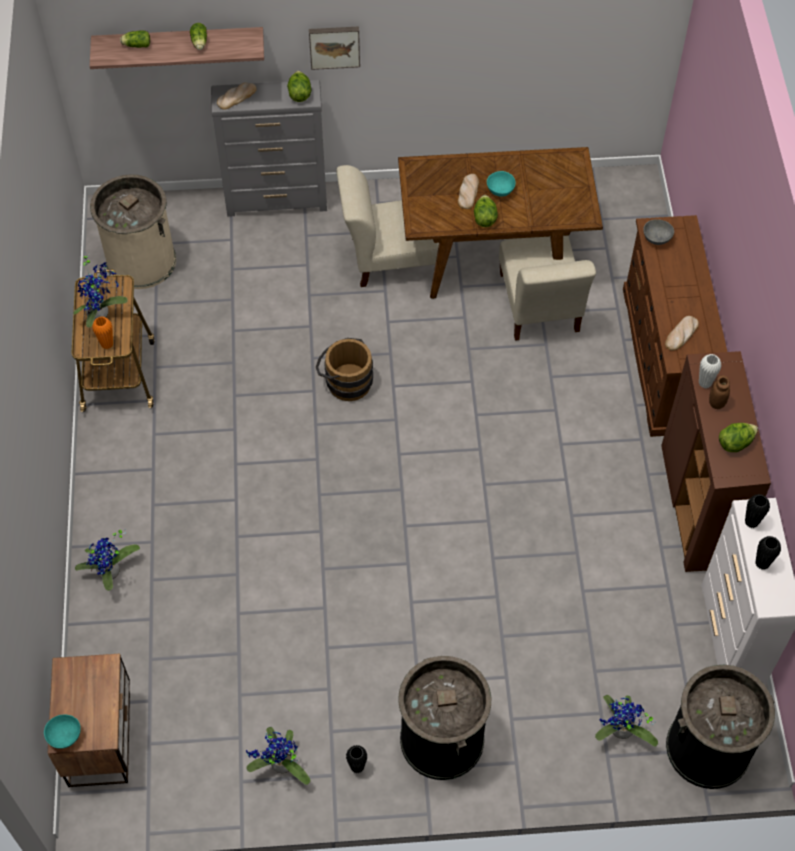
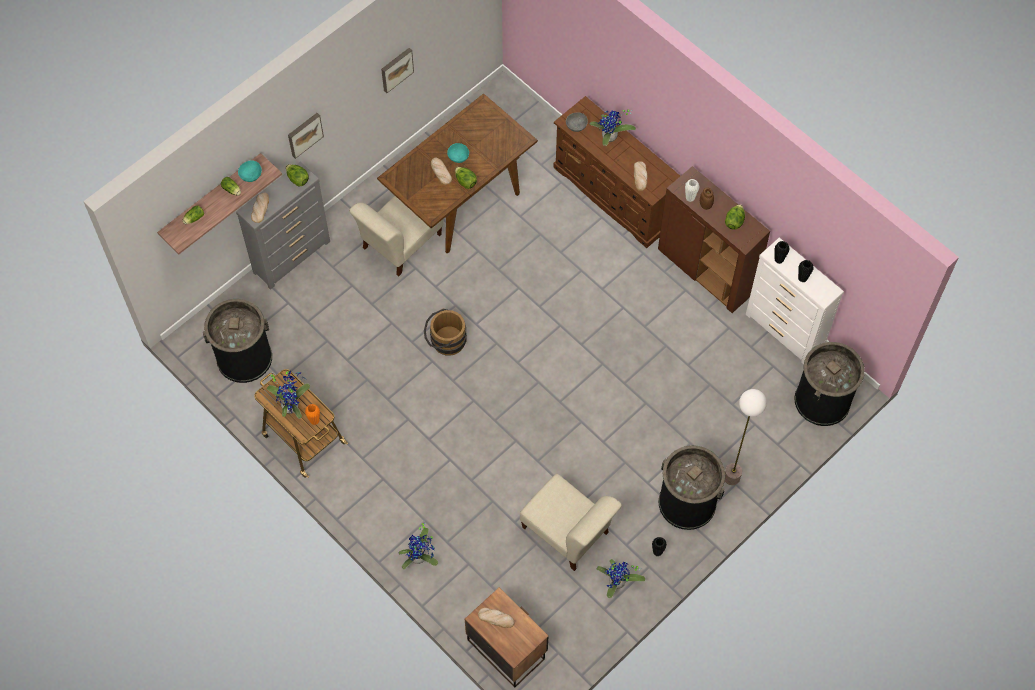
camera: 40 degrees left, 5 degrees up
turquoise bowl [44,715,81,749] -> turquoise bowl moved to [238,160,262,182]
beige trash can [90,174,176,289] -> black trash can [203,299,272,383]
beige chair [499,236,596,341] -> beige chair moved to [520,474,622,571]
potted plant [595,695,658,747] -> potted plant moved to [590,109,636,146]
none -> picture [381,48,414,93]
none -> bread [478,608,515,628]
none -> floor lamp [725,389,767,485]

